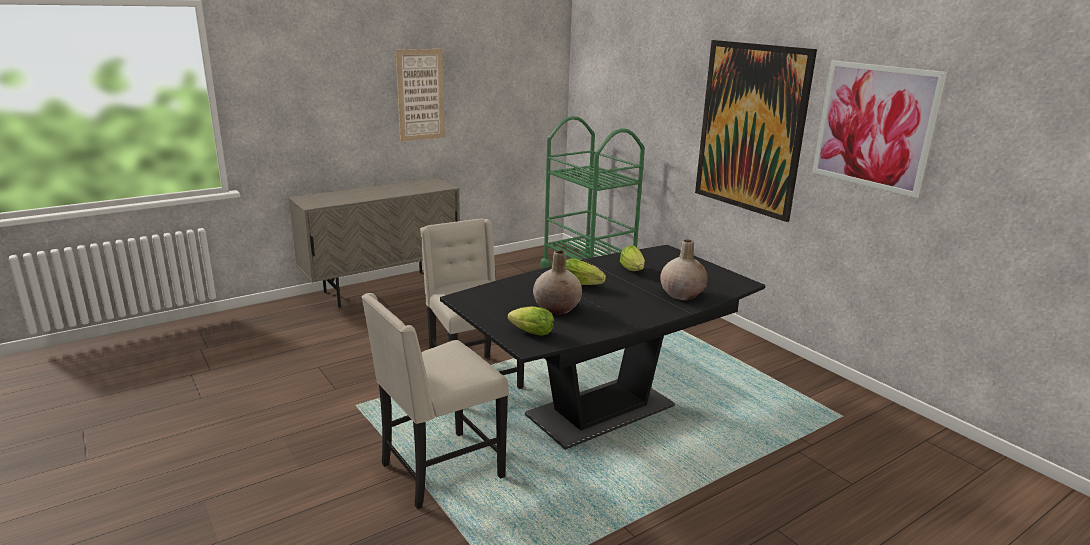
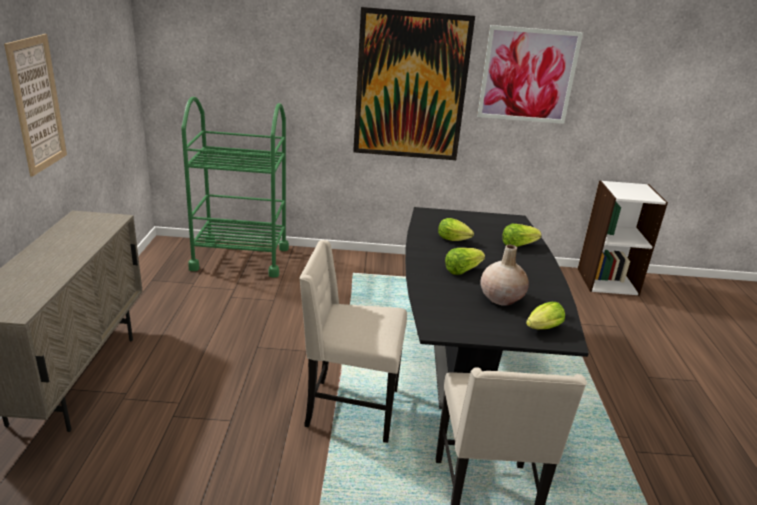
camera: 55 degrees left, 5 degrees up
beige vase [660,240,708,300] -> lettuce [502,224,542,247]
none -> white bookcase [578,180,668,296]

